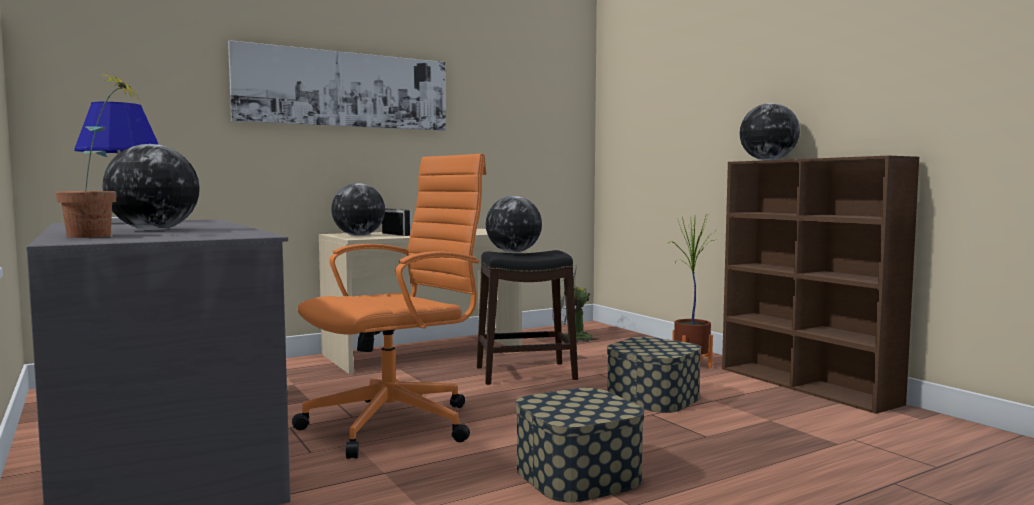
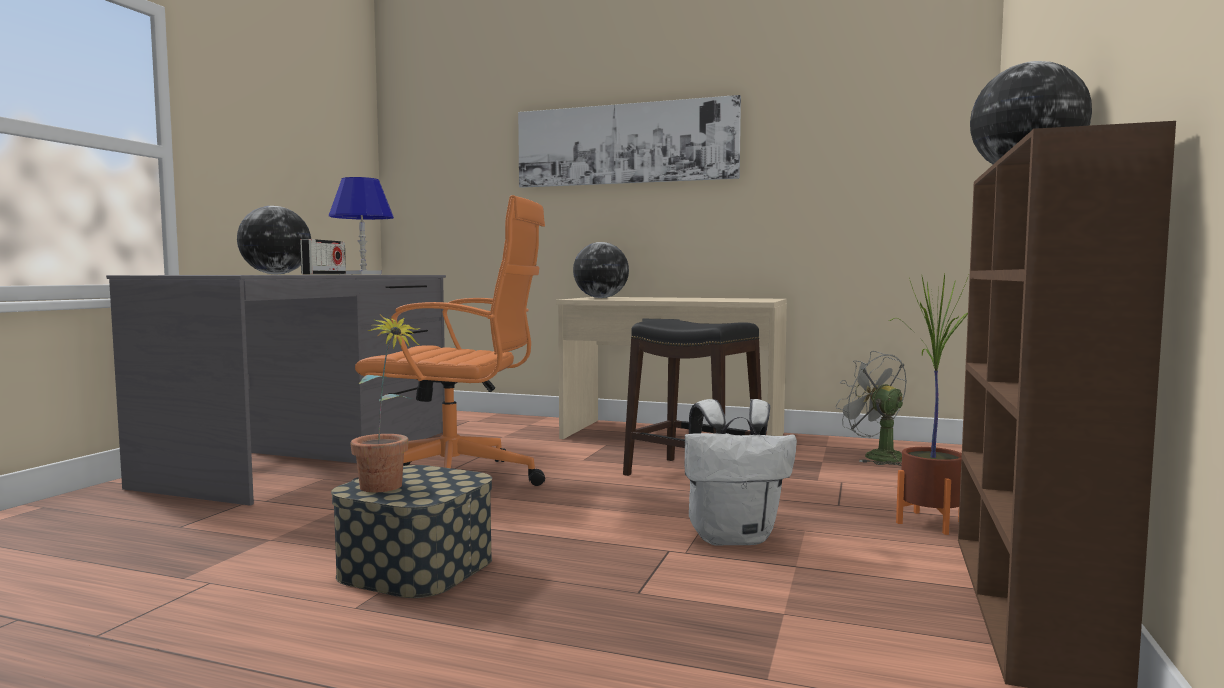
camera: 50 degrees right, 0 degrees up
potted plant [56,72,142,238] -> potted plant moved to [350,314,422,492]
radio [382,209,411,236] -> radio moved to [300,239,346,275]
globe [486,196,542,252] -> none
storage box [607,337,702,413] -> white backpack [685,399,797,546]

